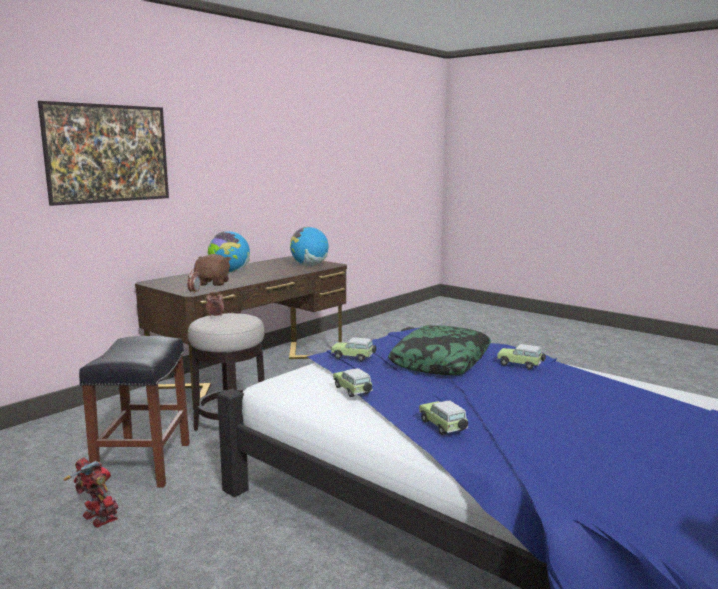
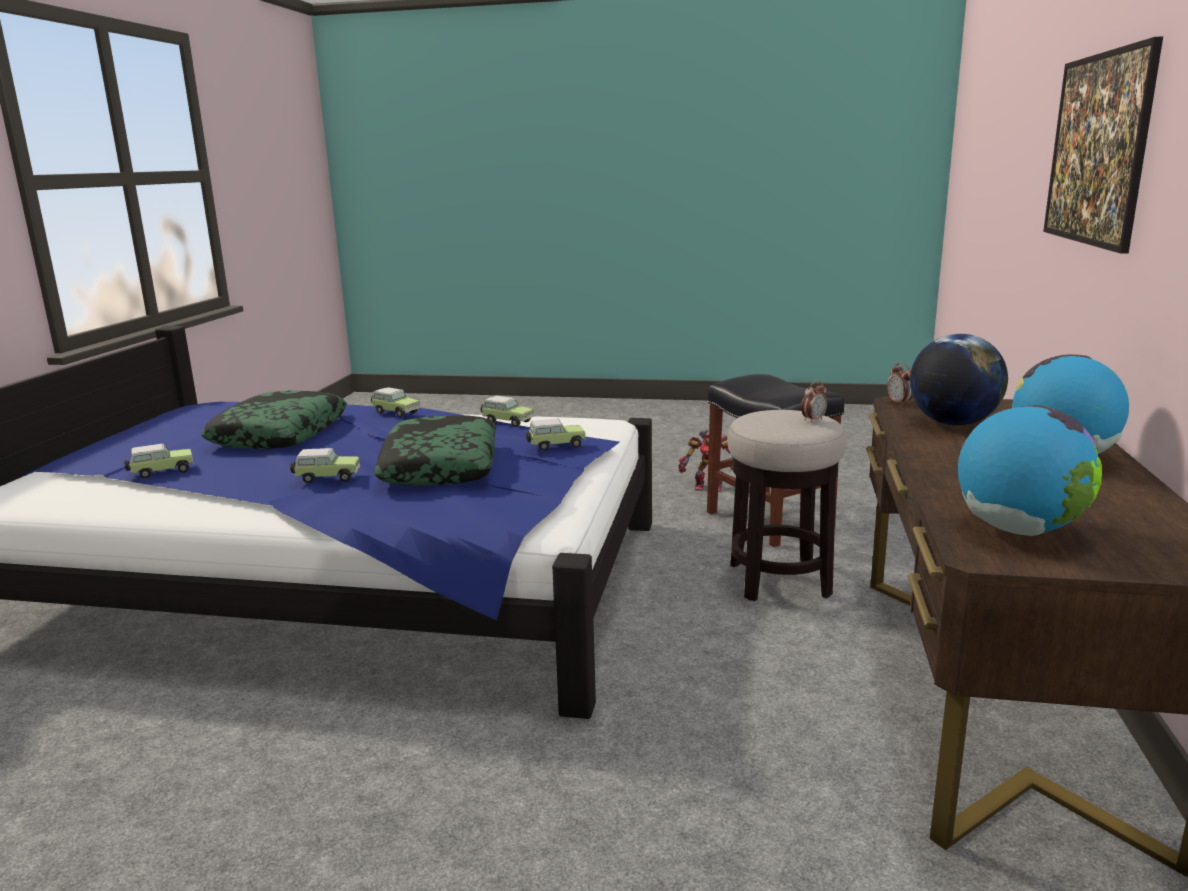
camera: 150 degrees right, 5 degrees up
brown plush toy [194,254,231,286] -> globe [910,334,1008,425]
none -> toy car [124,444,194,479]
none -> pillow [201,391,347,449]

